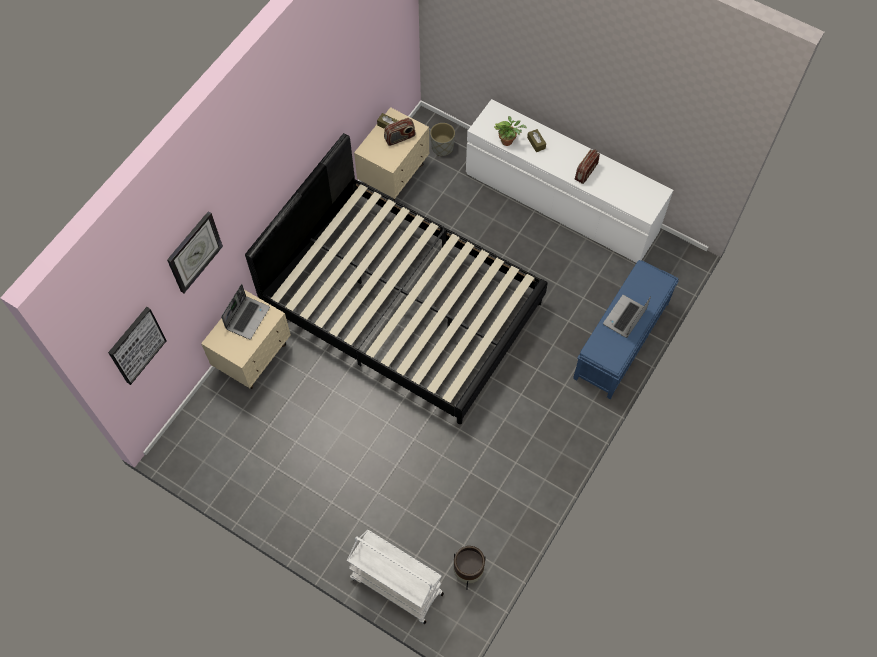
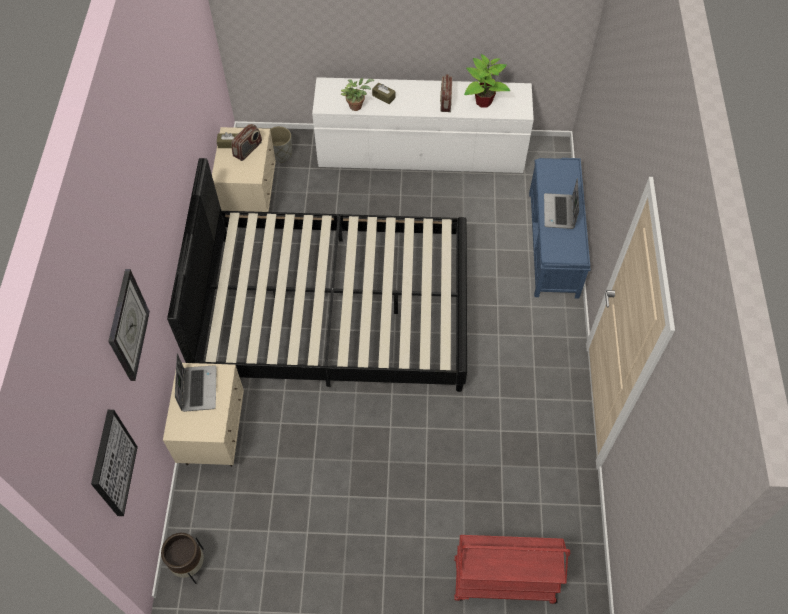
camera: 30 degrees left, 5 degrees down
white cart [347,530,444,624] -> red cart [454,535,570,604]
brown planter [453,546,486,590] -> brown planter moved to [161,533,204,584]
none -> potted plant [464,54,510,107]

